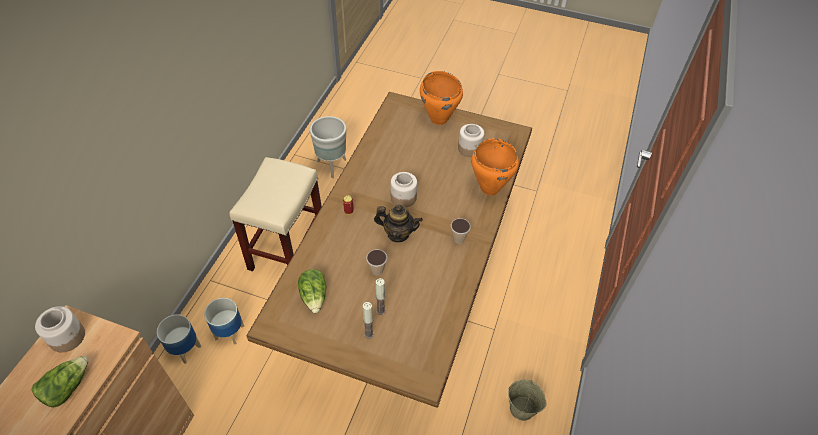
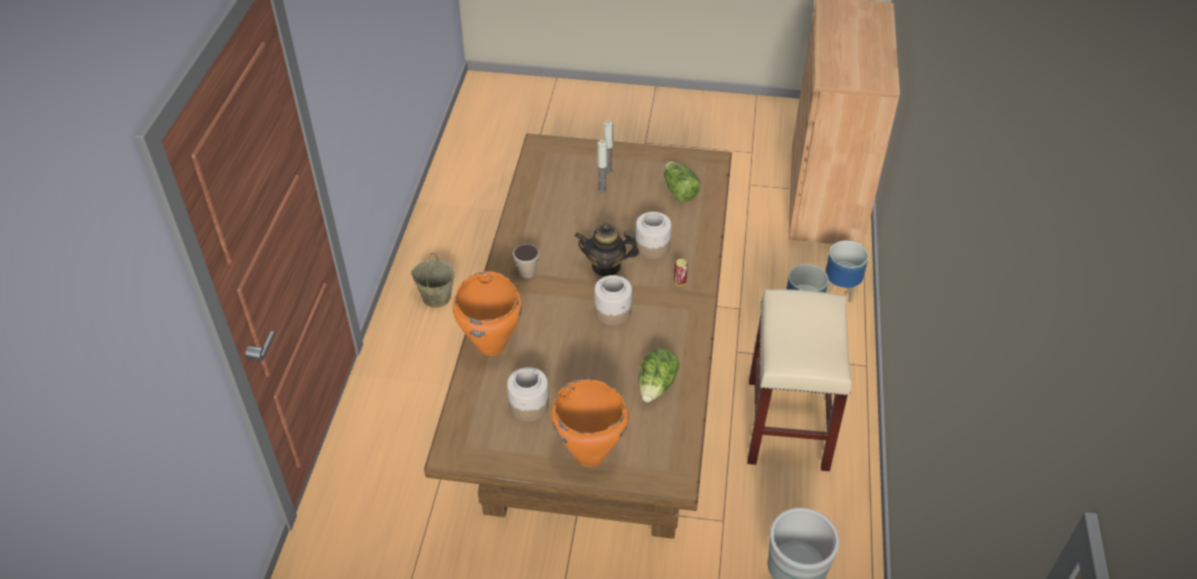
camera: 170 degrees right, 5 degrees down
lettuce [32,356,89,408] -> lettuce moved to [638,348,680,402]
jar [35,306,85,352] -> jar moved to [635,212,672,259]
cup [366,249,387,275] -> none

